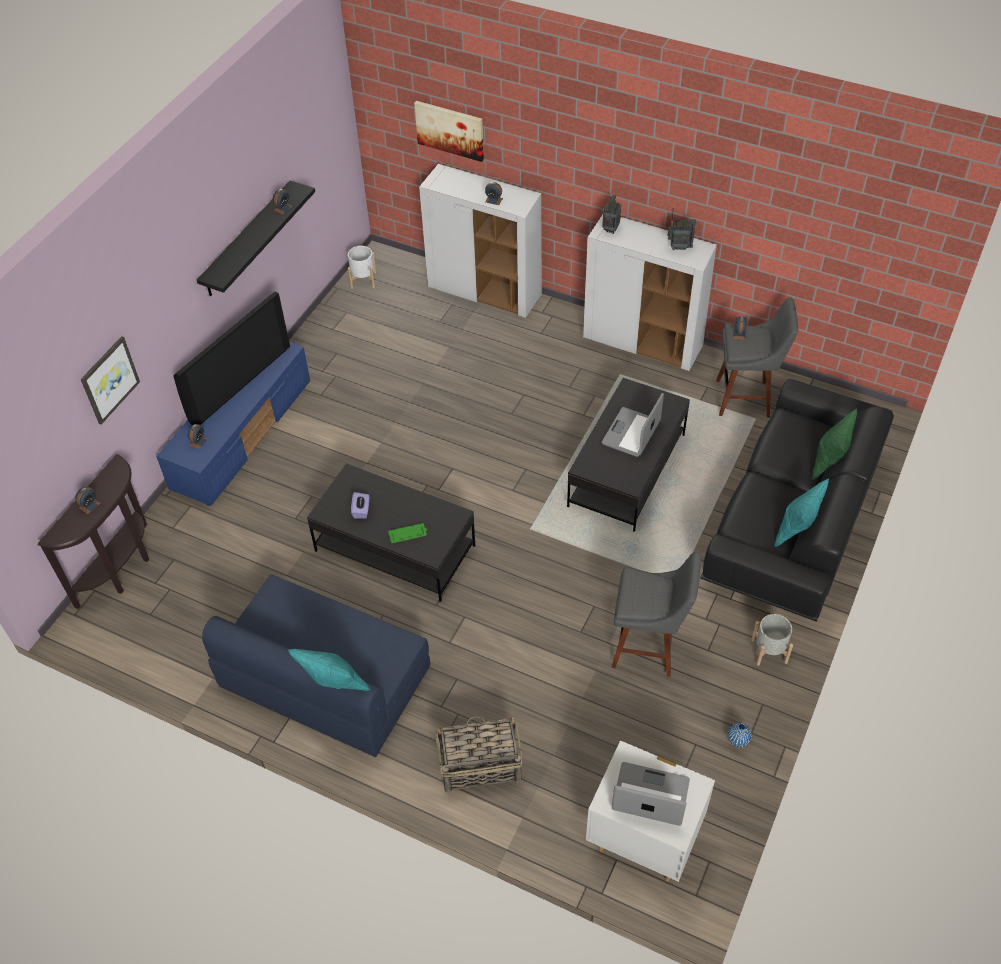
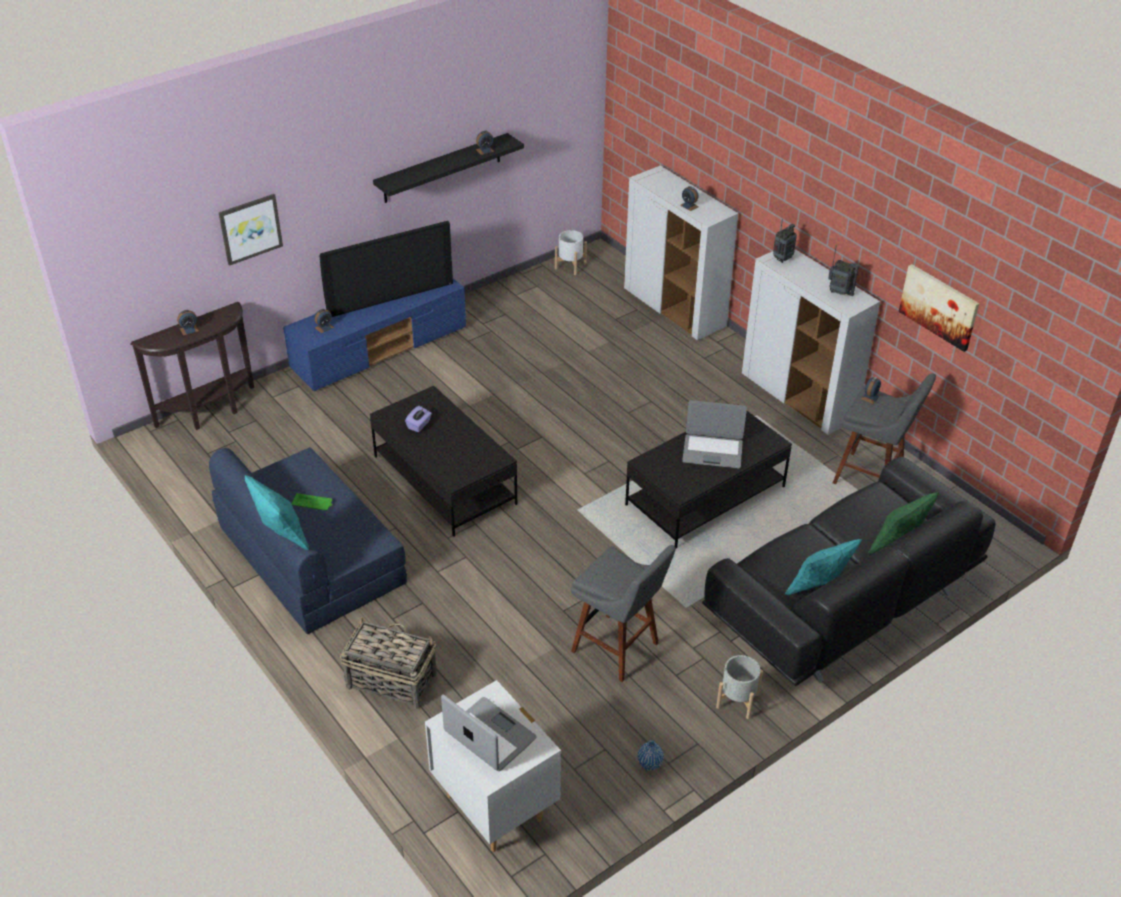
camera: 25 degrees right, 10 degrees down
green tray [388,523,427,543] -> green tray moved to [292,493,332,510]
picture [414,101,484,162] -> picture moved to [899,264,979,352]
laptop [602,393,664,457] -> laptop turned 135 degrees counterclockwise [682,400,747,468]

